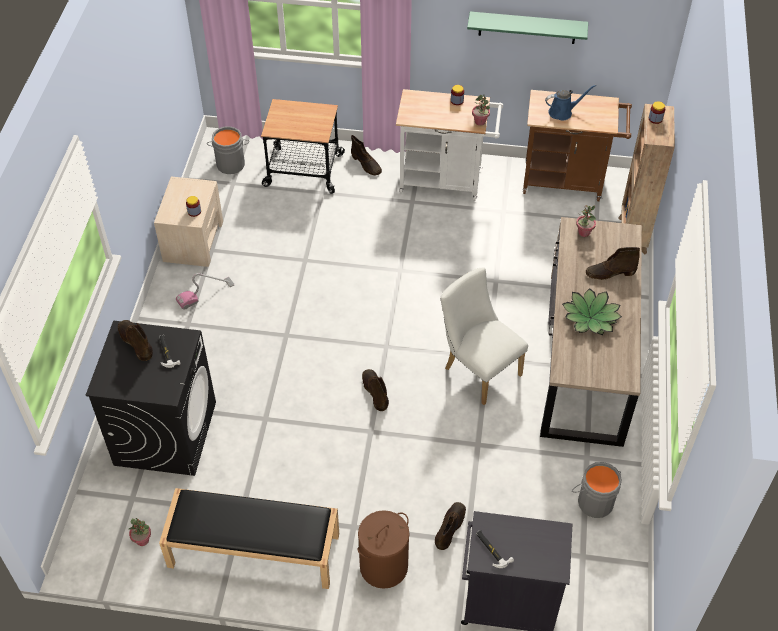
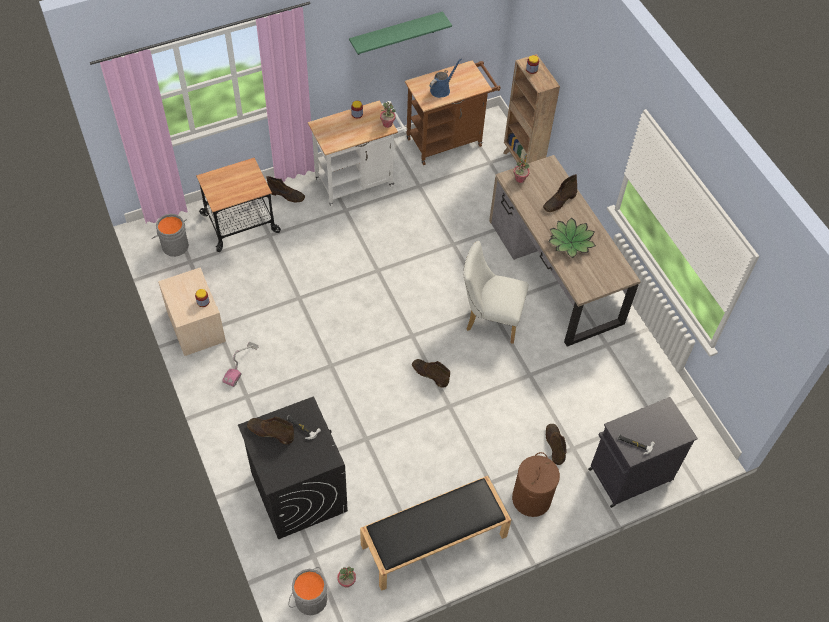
camera: 35 degrees left, 5 degrees up
grey bucket [572,462,622,518] -> grey bucket moved to [288,567,327,615]

